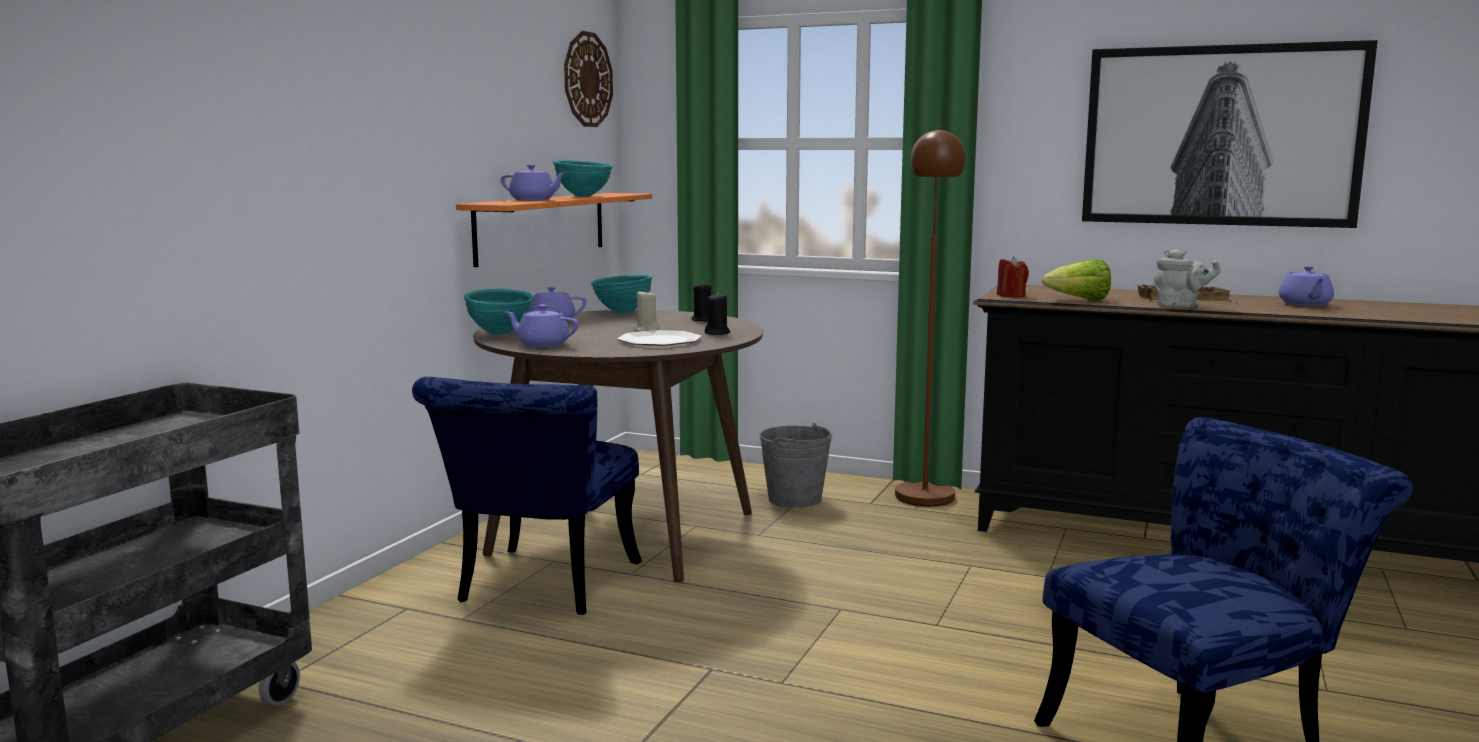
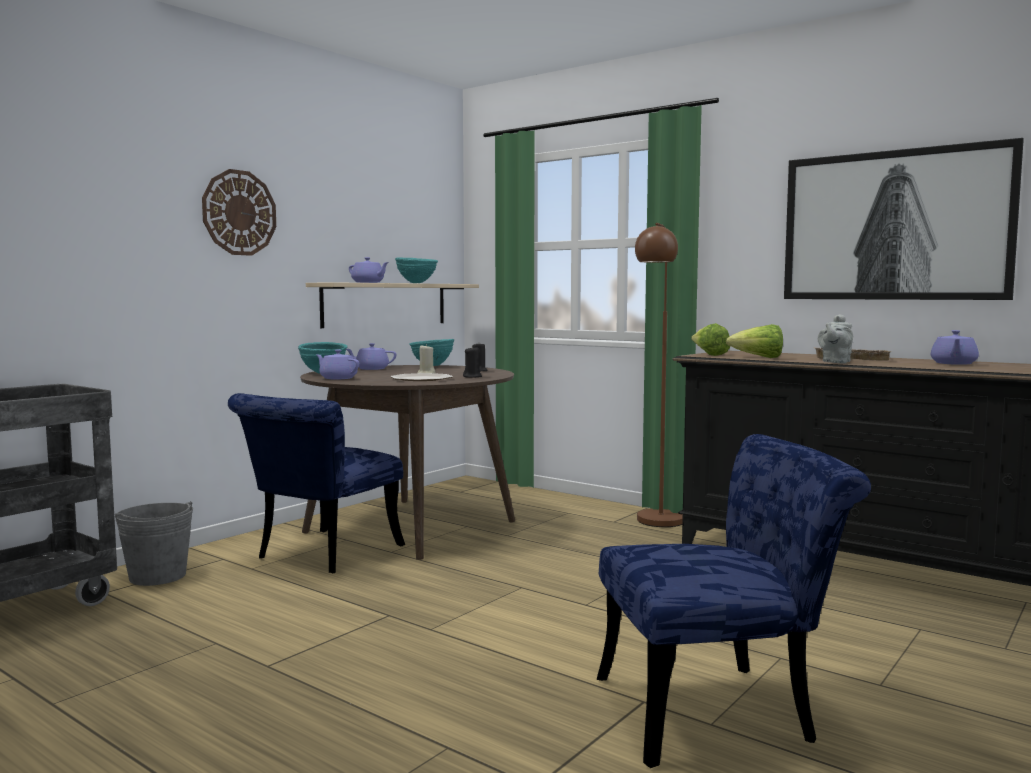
camera: 15 degrees right, 5 degrees down
orange shelf [456,193,652,267] -> beige shelf [306,282,479,328]
wall clock [564,31,613,127] -> wall clock moved to [202,169,276,256]
grey bucket [759,423,832,508] -> grey bucket moved to [115,501,193,586]
red candle [997,256,1029,298] -> lettuce [691,323,730,356]
grey teapot [1153,249,1220,307] -> grey teapot turned 90 degrees clockwise [818,314,853,363]

